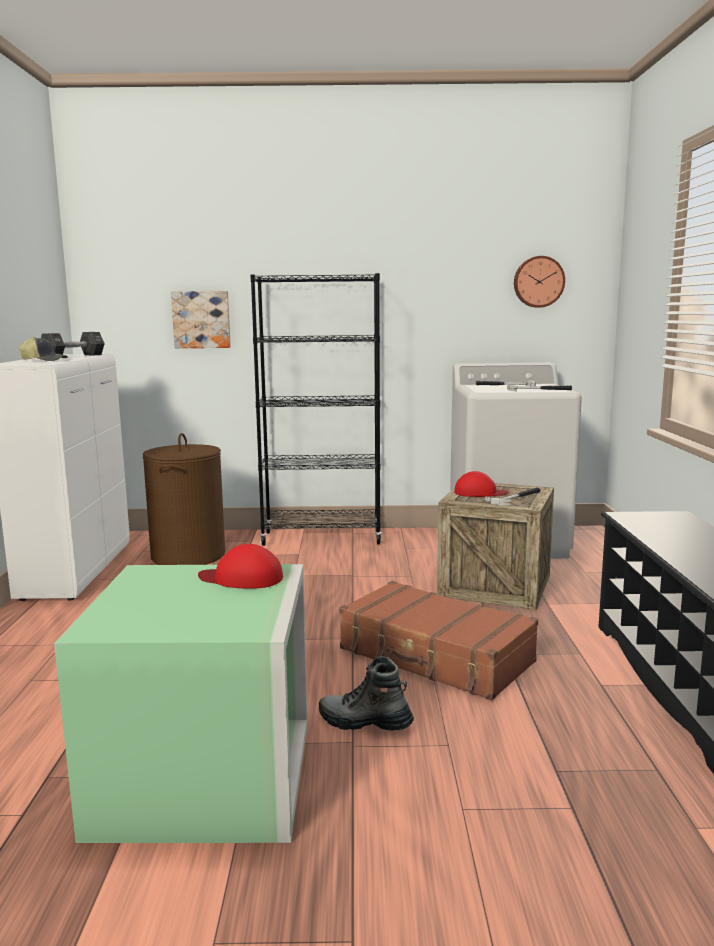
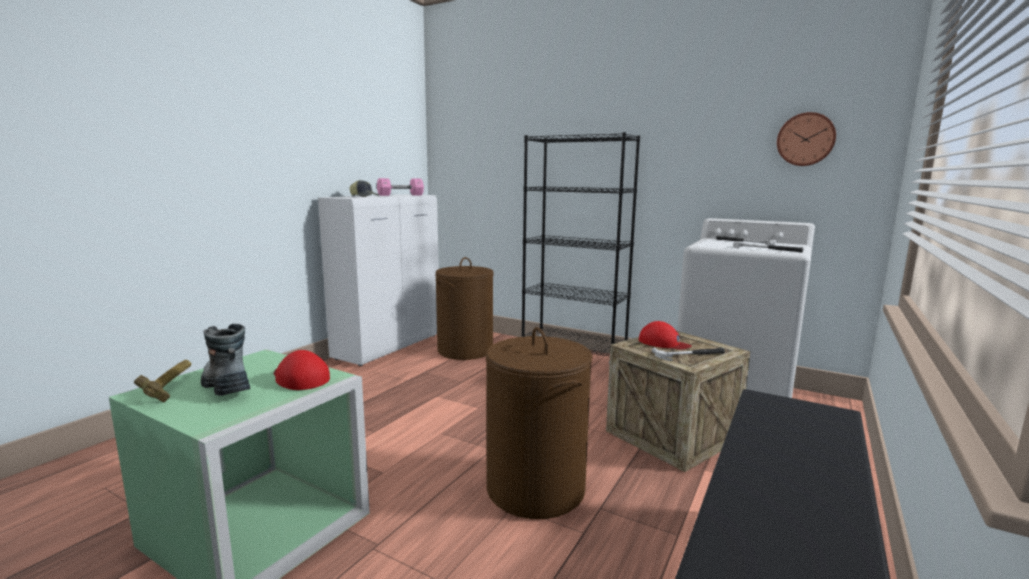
camera: 30 degrees right, 0 degrees up
black dumbbell [41,332,105,356] -> pink dumbbell [377,178,424,196]
picture [171,291,231,348] -> none
boot [319,656,414,731] -> boot moved to [201,324,250,396]
brown suitcase [339,581,538,700] -> brown laundry basket [486,327,593,519]
none -> hammer [134,360,191,402]

